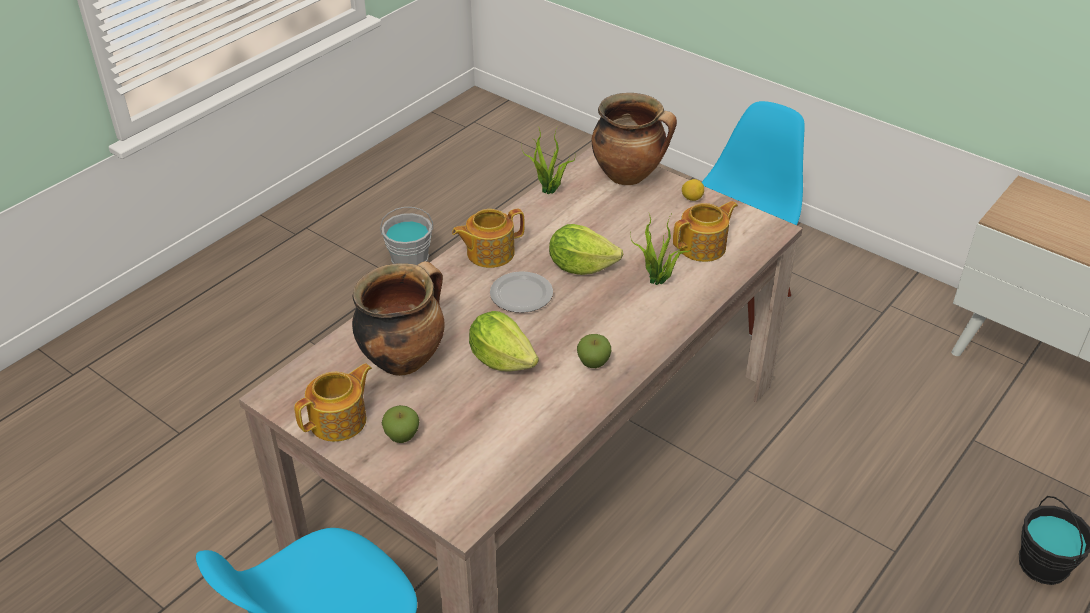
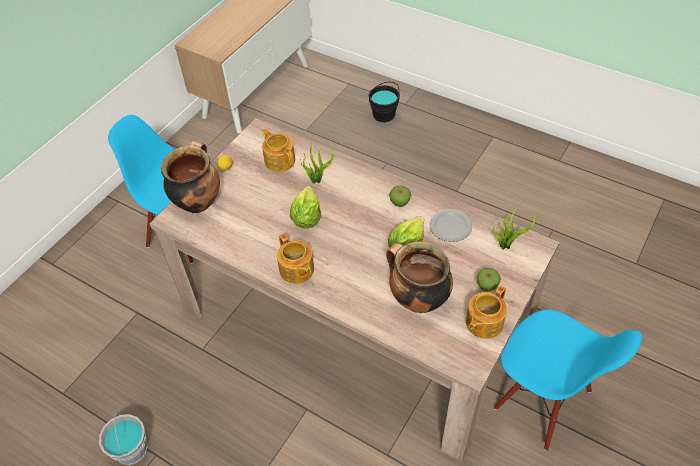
camera: 95 degrees left, 10 degrees up
teapot [294,363,372,442] -> teapot turned 90 degrees counterclockwise [466,286,507,339]
plate [490,271,553,313] -> plate moved to [429,209,472,242]
potted plant [521,126,575,194] -> potted plant moved to [493,204,543,250]

